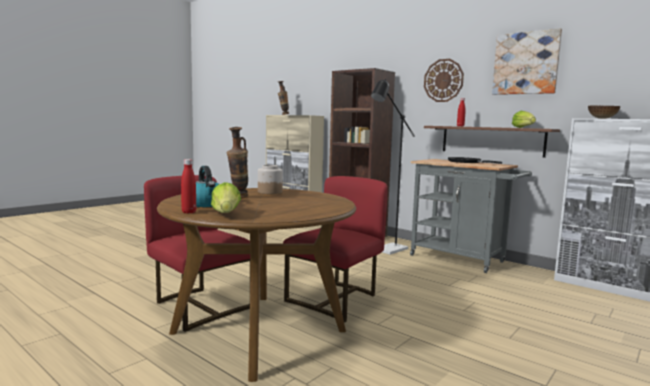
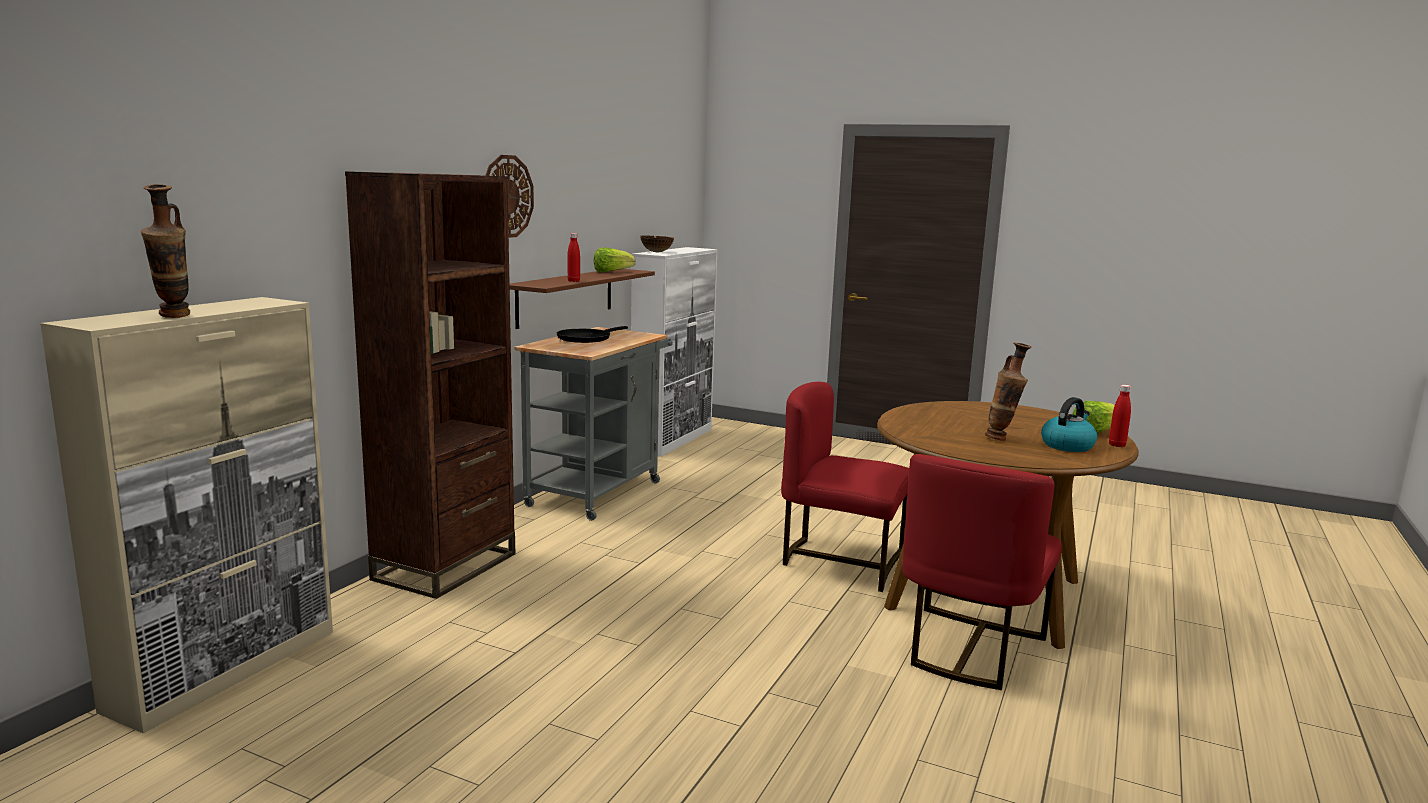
camera: 105 degrees left, 5 degrees up
jar [258,165,283,194] -> none
black floor lamp [371,79,415,255] -> none
picture [492,28,562,95] -> none

